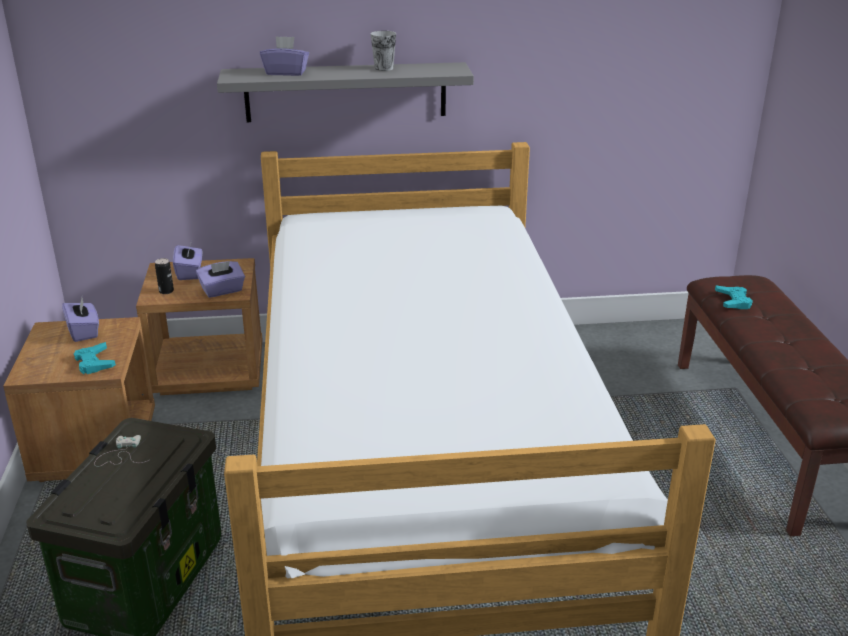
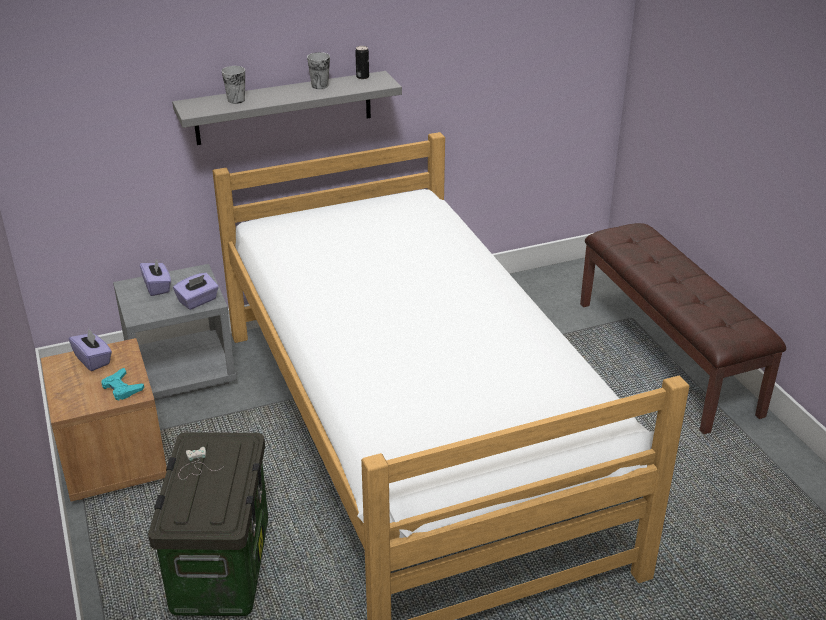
camera: 15 degrees left, 5 degrees up
brown nightstand [136,258,263,395] -> grey nightstand [113,264,237,400]
can [155,258,174,294] -> can moved to [355,46,369,79]
purple tissue box [260,36,309,76] -> cup [222,66,245,104]
turquoise game controller [715,286,753,309] -> none

